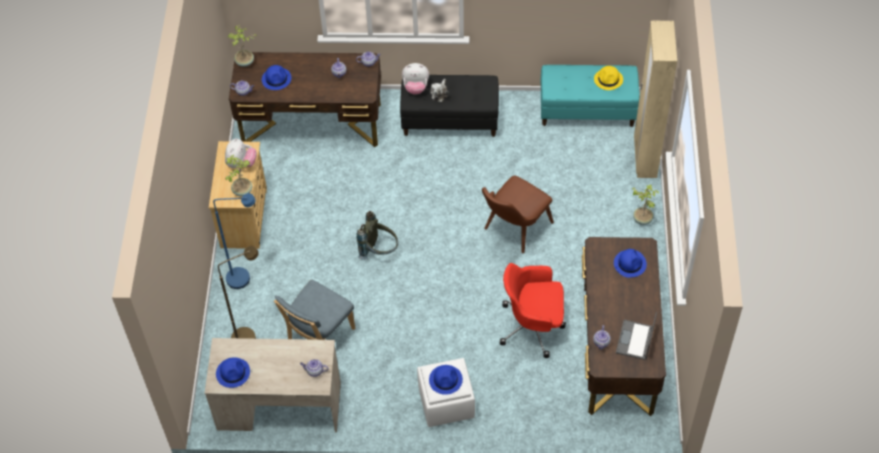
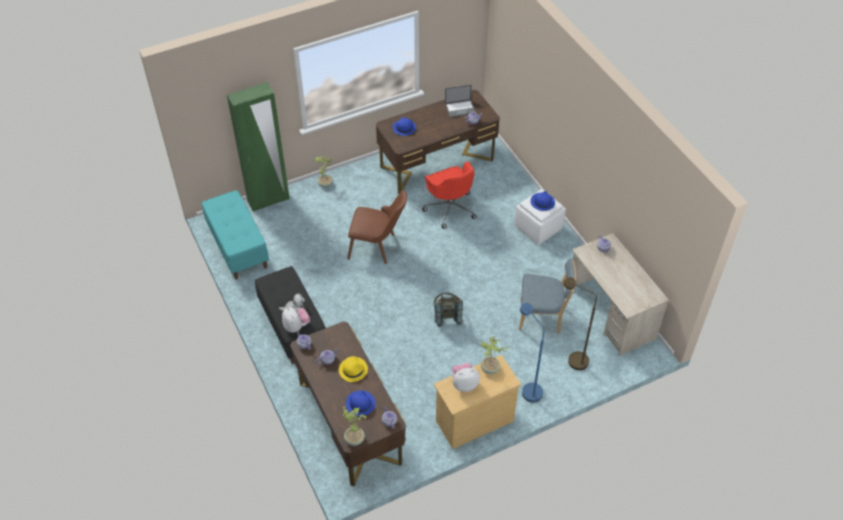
camera: 120 degrees left, 5 degrees down
blue hat [216,358,250,388] -> none
yellow hat [594,66,623,90] -> yellow hat moved to [339,356,368,382]
beige wardrobe [634,21,677,178] -> green wardrobe [227,82,290,212]

